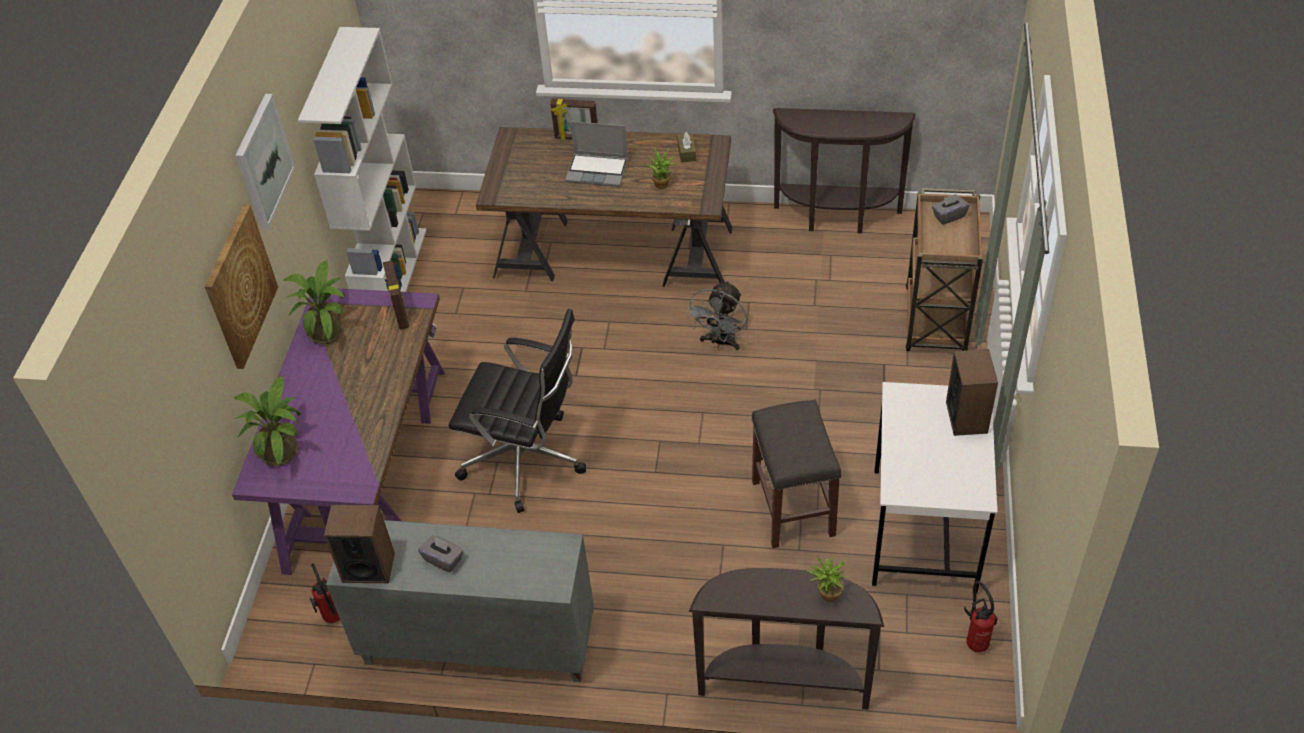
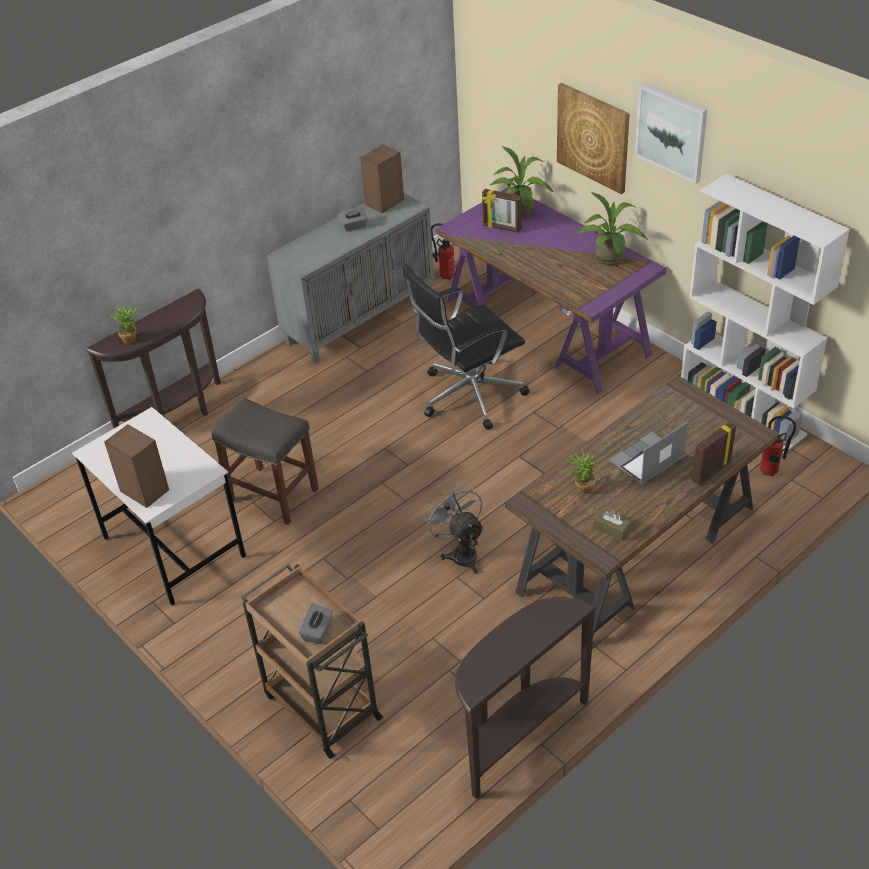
camera: 130 degrees right, 5 degrees down
picture frame [383,260,409,330] -> picture frame moved to [482,189,522,233]
fire extinguisher [964,581,998,652] -> fire extinguisher moved to [760,416,796,476]

